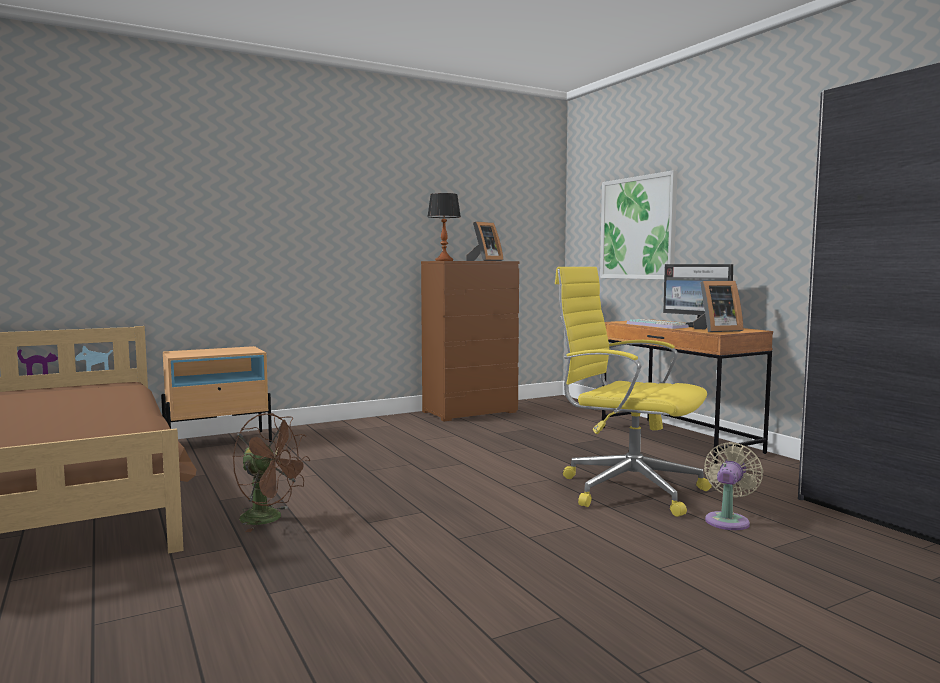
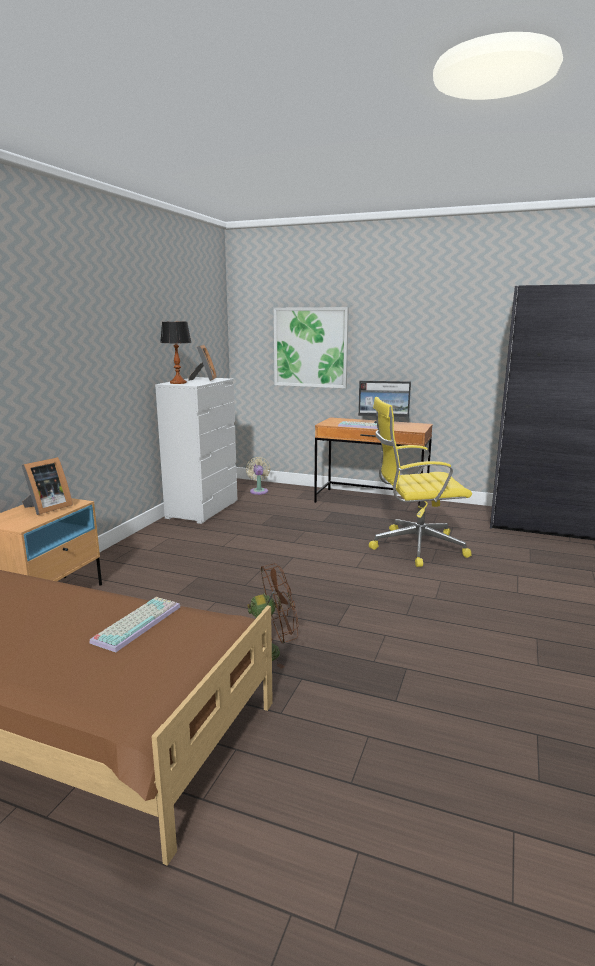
camera: 40 degrees left, 10 degrees up
brown dresser [421,261,520,422] -> white dresser [155,377,237,524]
picture frame [693,281,743,332] -> picture frame moved to [22,457,73,515]
beige fan [704,442,763,530] -> beige fan moved to [246,457,270,495]
none -> keyboard [89,597,180,652]

